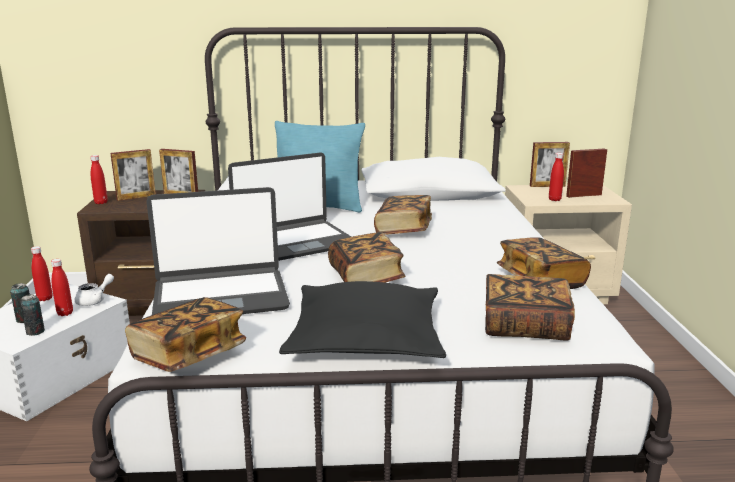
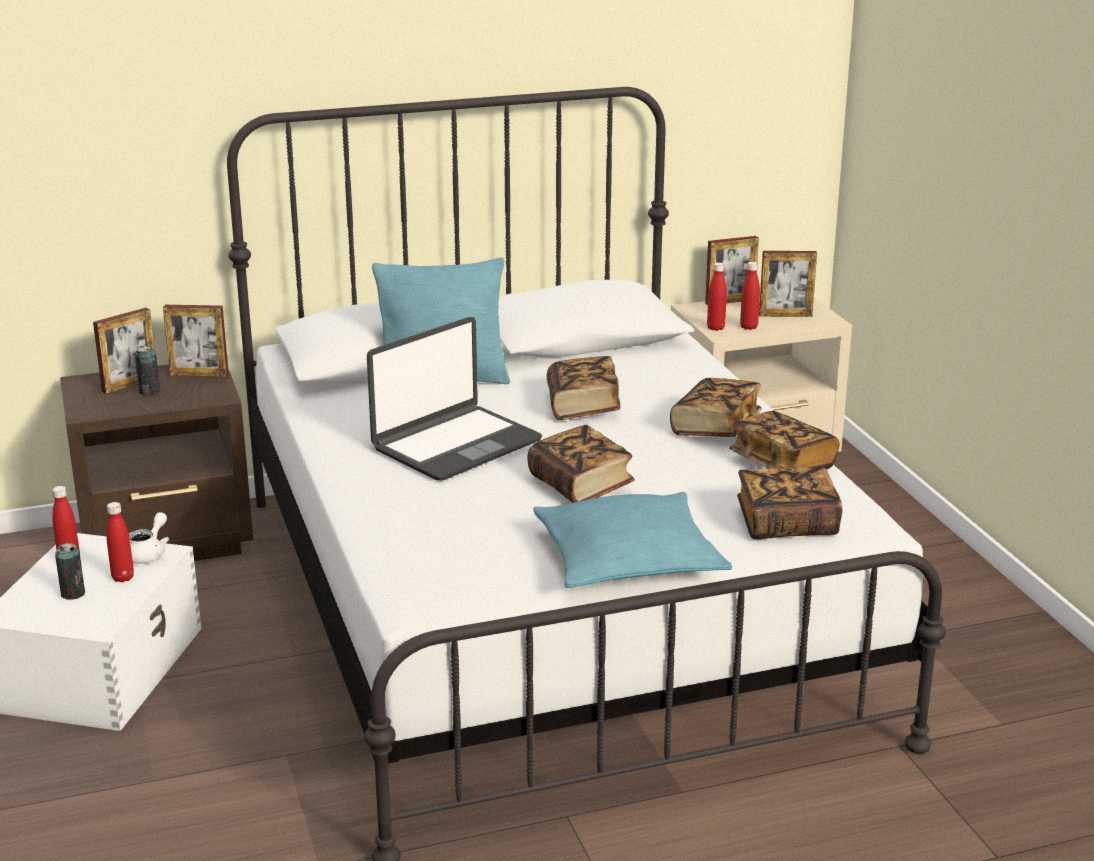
camera: 15 degrees left, 5 degrees up
can [20,294,45,336] -> can moved to [135,346,160,396]
red bottle [90,155,108,204] -> red bottle moved to [707,263,727,331]
book [125,297,246,372] -> book moved to [670,378,762,437]
laptop [146,187,290,315] -> none
black pillow [279,281,446,358] -> turquoise pillow [533,492,732,588]
picture frame [566,148,607,198] -> picture frame turned 150 degrees counterclockwise [759,251,817,317]

